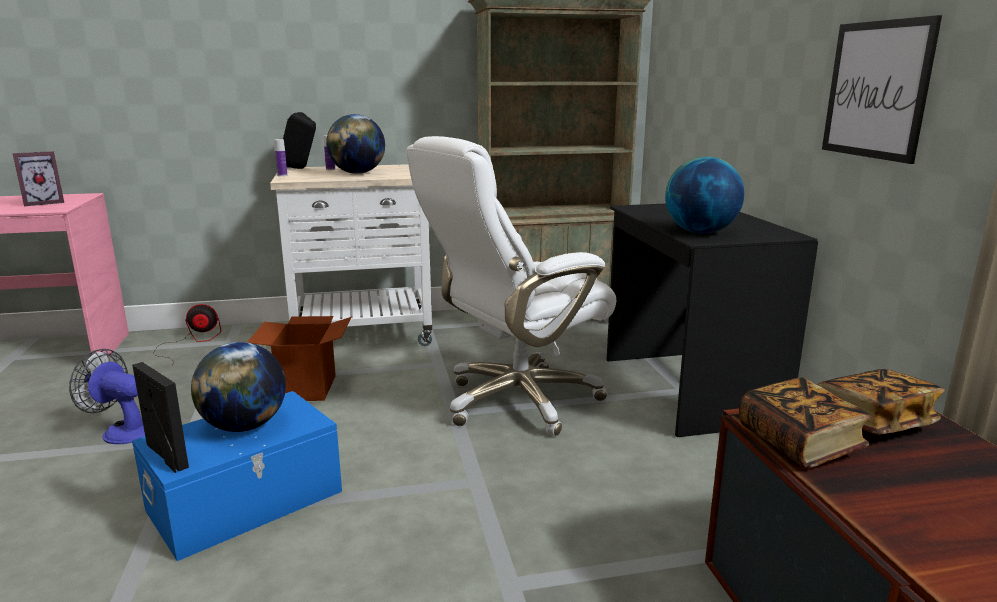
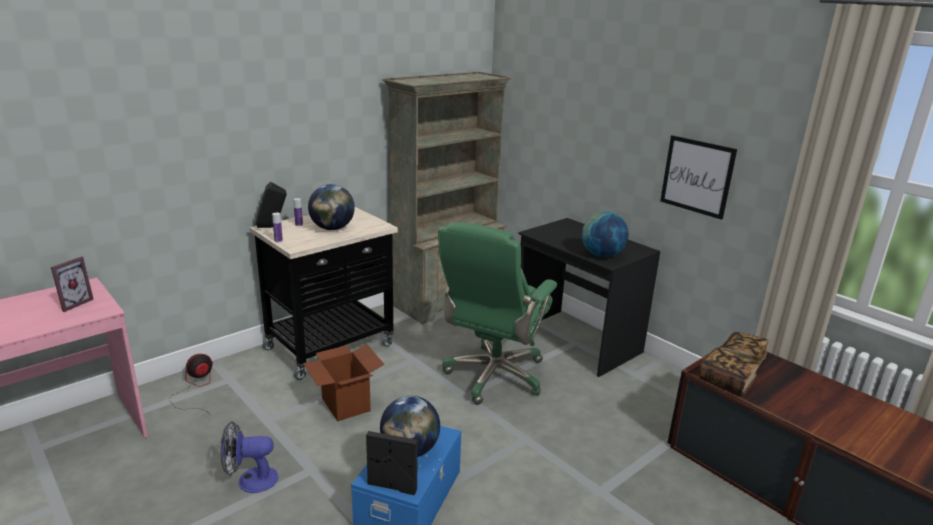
camera: 30 degrees left, 5 degrees up
white cart [270,164,432,346] -> black cart [250,207,398,380]
white office chair [406,136,616,436] -> green office chair [438,222,557,405]

